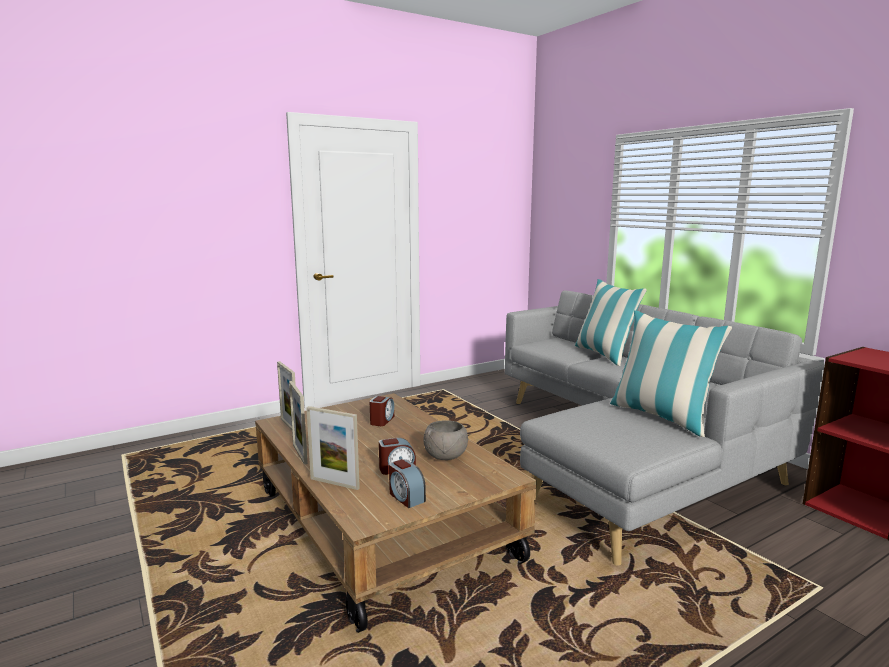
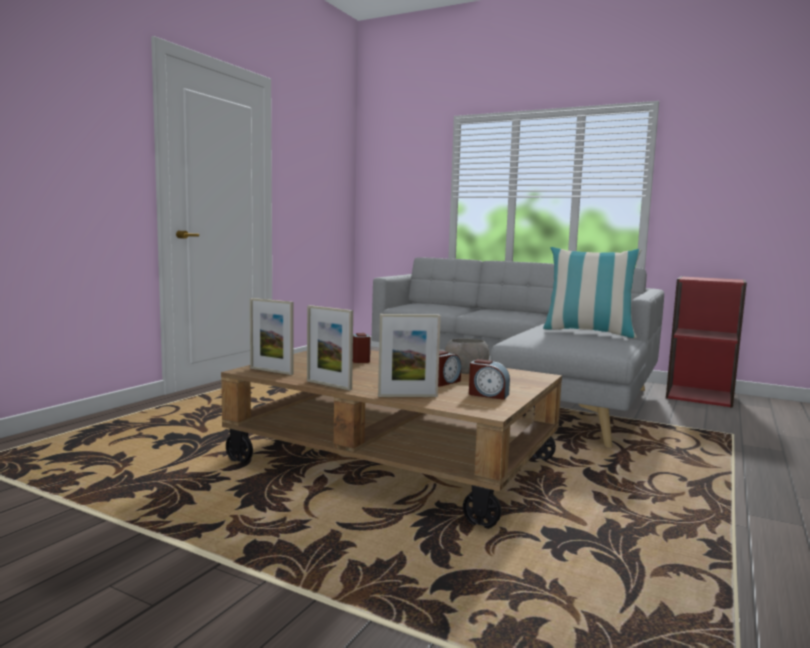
camera: 30 degrees left, 5 degrees down
pillow [575,279,647,366] -> none

